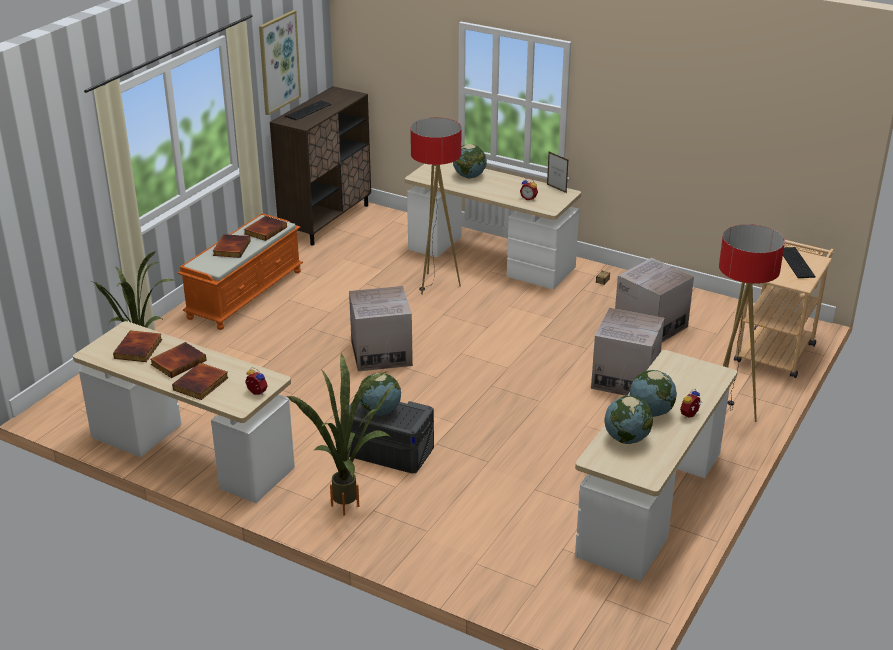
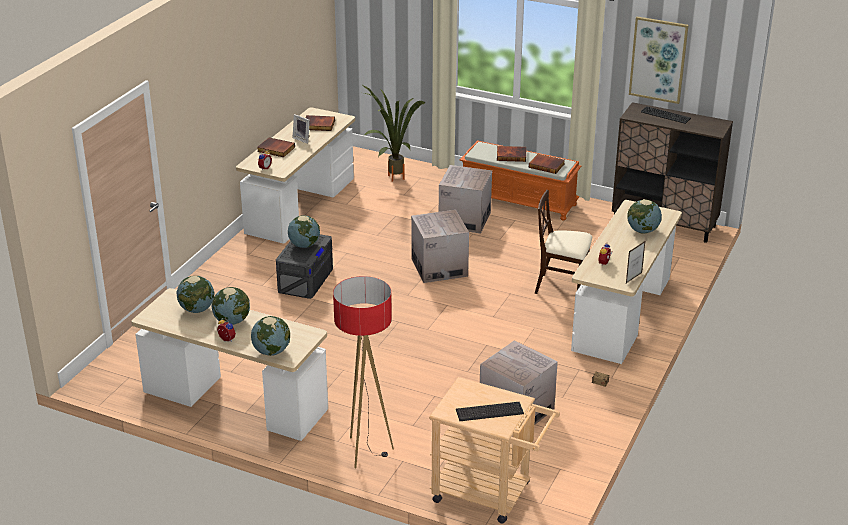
camera: 85 degrees right, 0 degrees up
book [151,342,207,378] -> picture frame [293,114,310,144]
potted plant [287,353,397,516] -> none
floor lamp [410,117,461,295] -> beige chair [535,190,592,294]
cardboard box [591,308,665,396] -> cardboard box moved to [439,165,492,234]
none -> globe [251,316,290,356]

